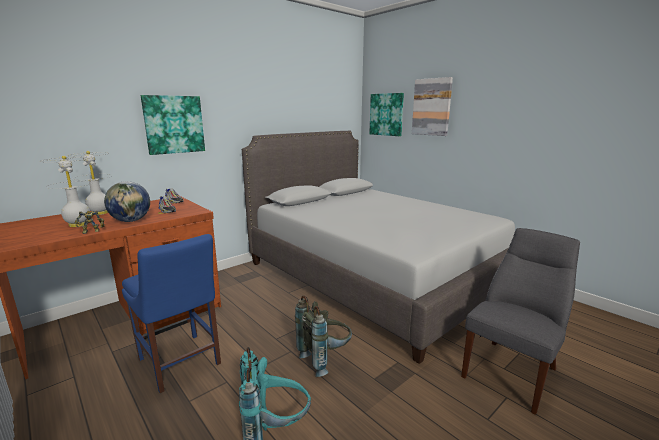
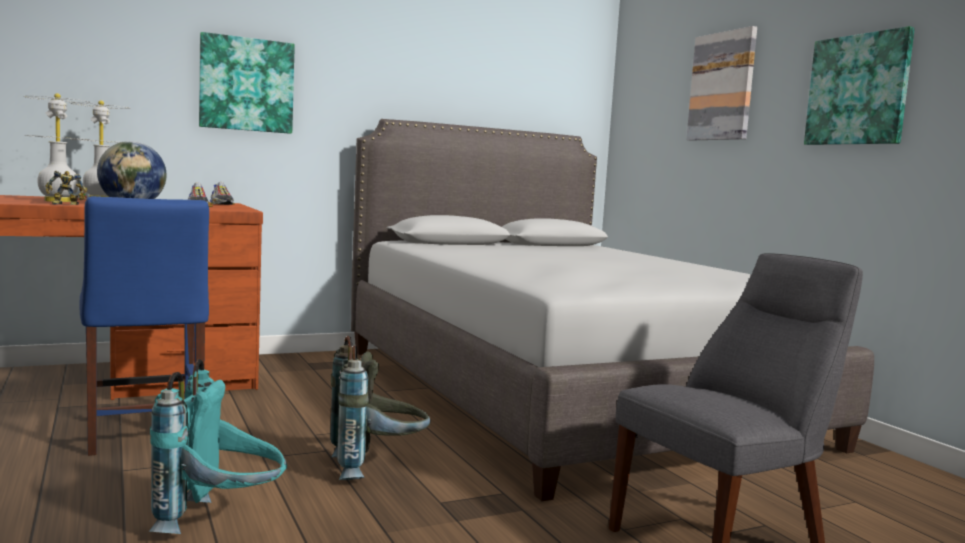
camera: 15 degrees right, 10 degrees down
picture [369,93,404,136] -> picture moved to [804,26,915,145]

